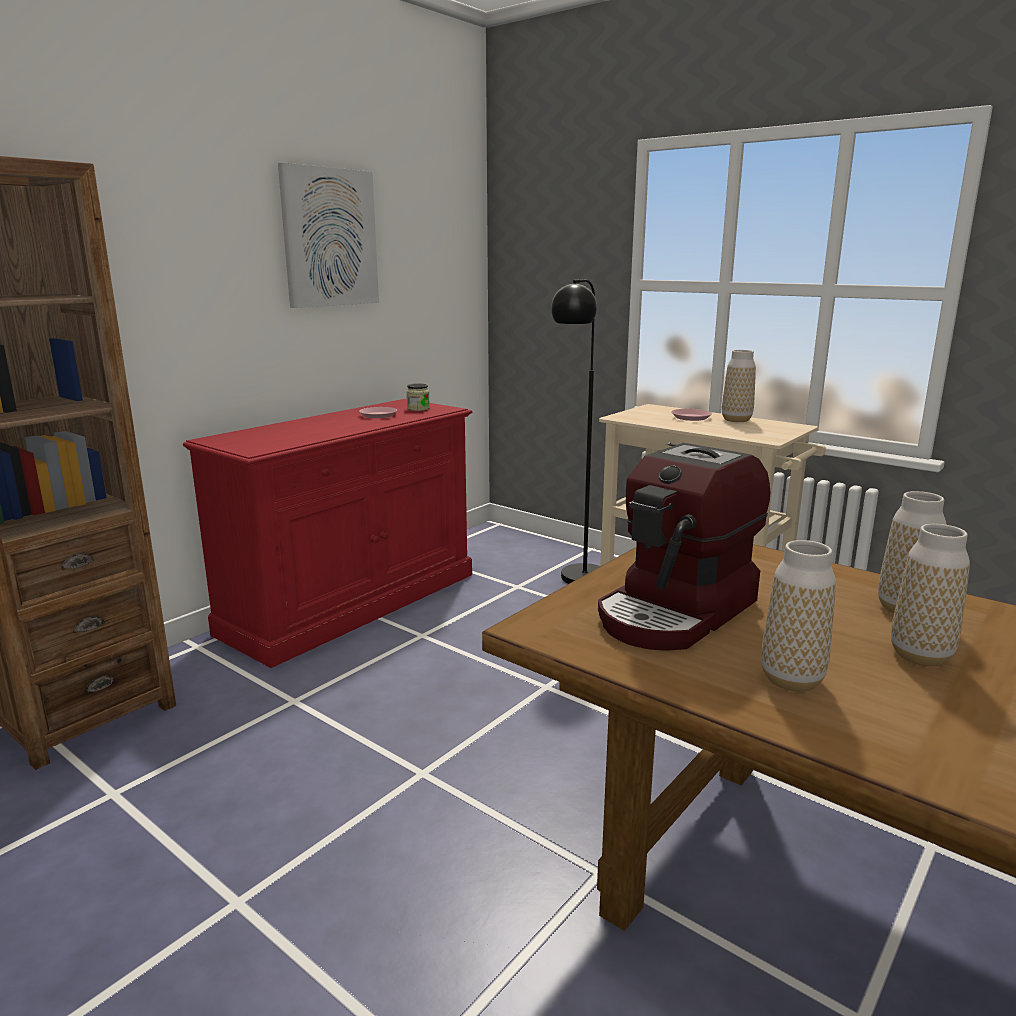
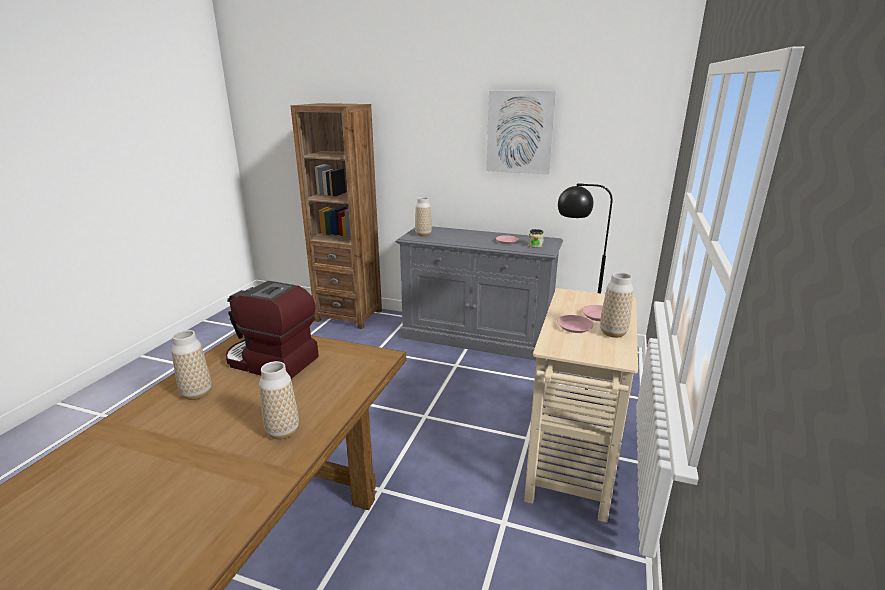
camera: 70 degrees right, 5 degrees up
red cabinet [183,399,472,668] -> grey cabinet [395,226,563,360]
vase [891,524,970,666] -> vase moved to [415,197,432,237]
none -> pink plate [557,315,594,333]

